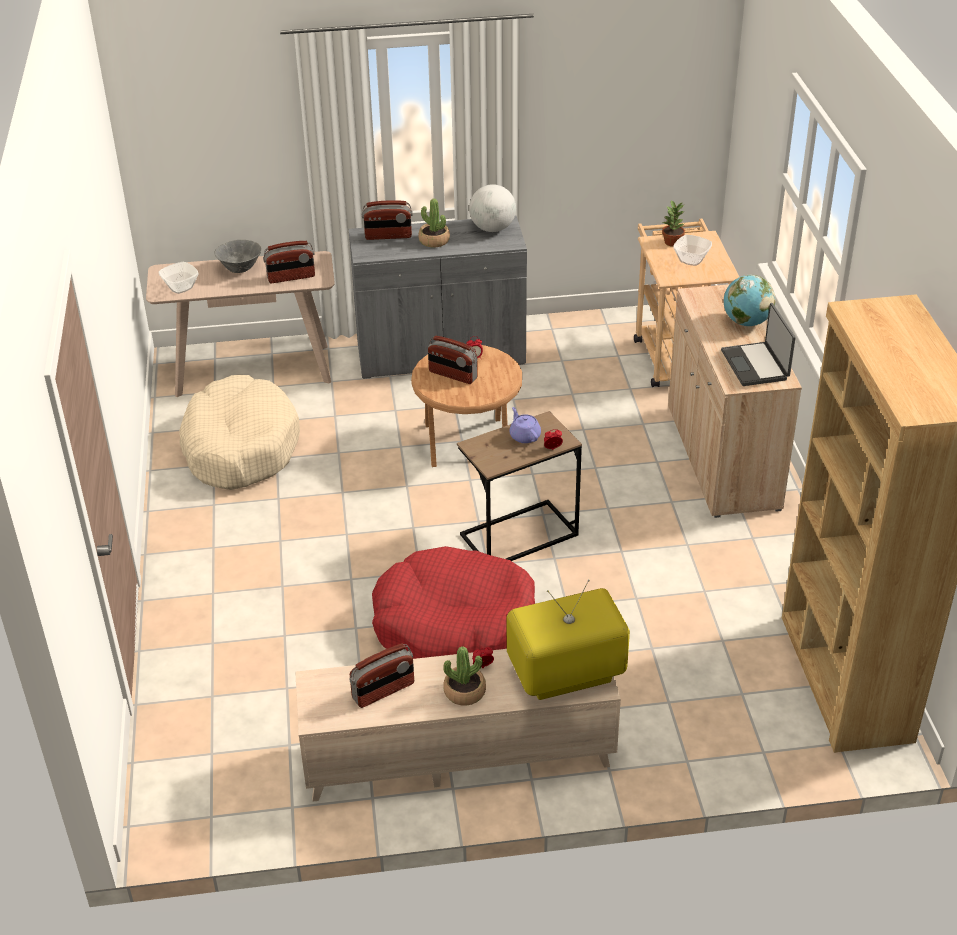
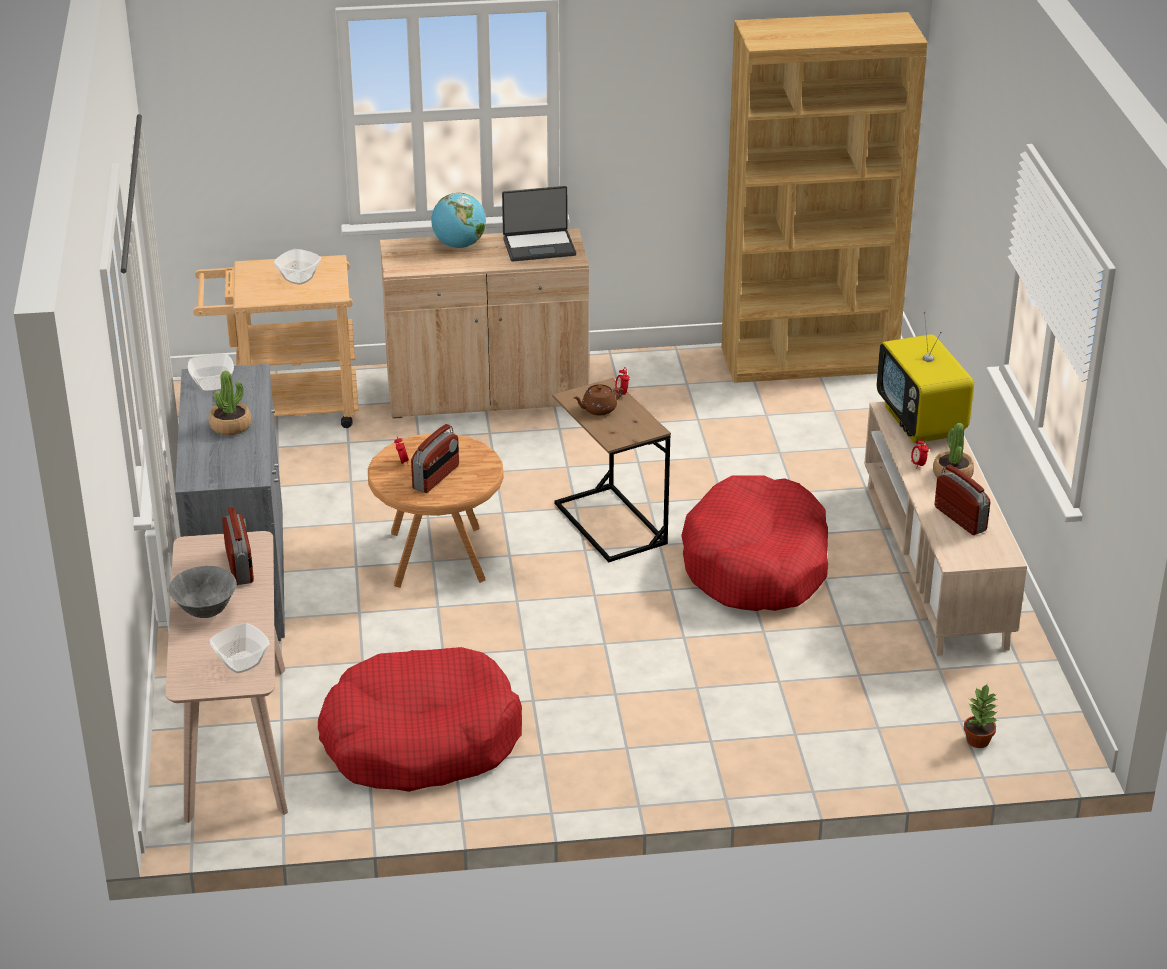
camera: 90 degrees left, 5 degrees down
beige dog bed [179,375,300,490] -> red dog bed [318,647,522,792]
radio [362,200,413,240] -> none
globe [469,184,516,232] -> bowl [188,353,234,392]
purple teapot [510,407,541,443] -> brown teapot [573,384,623,415]
potted plant [662,200,685,247] -> potted plant moved to [964,685,998,748]

